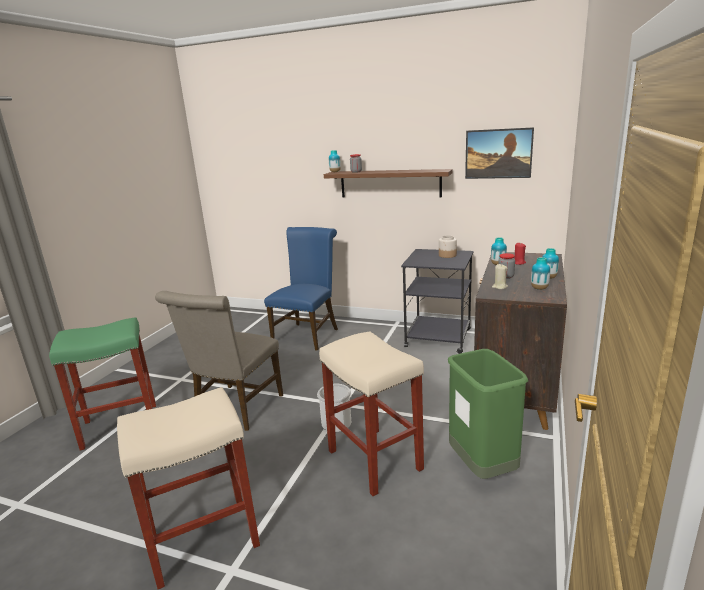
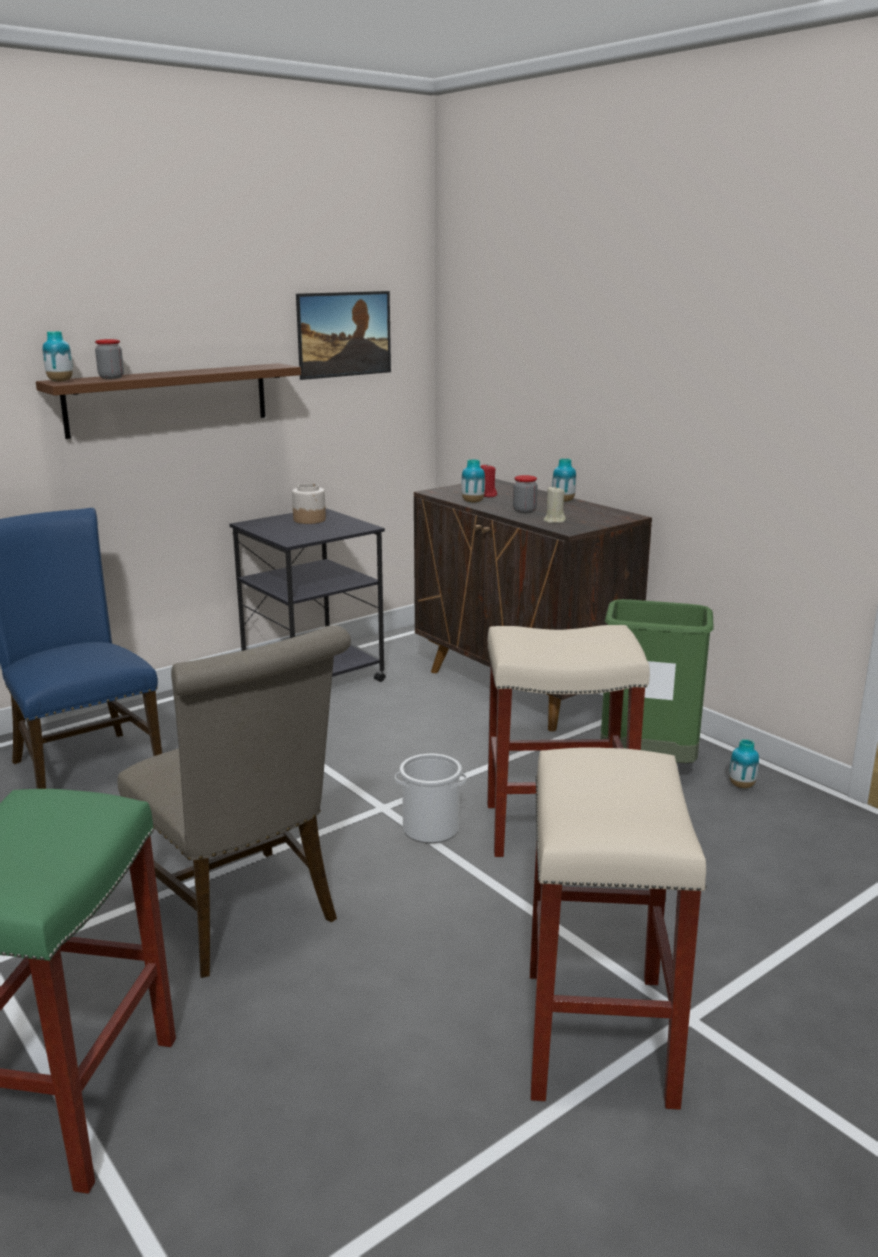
camera: 60 degrees left, 0 degrees up
vase [531,257,550,290] -> vase moved to [730,739,759,788]

